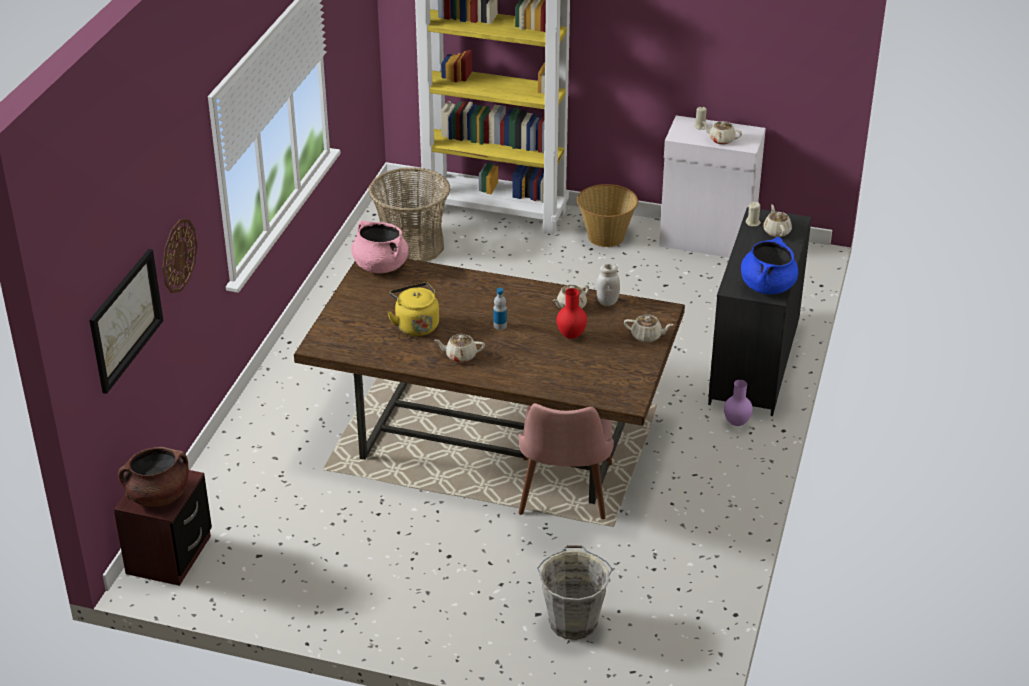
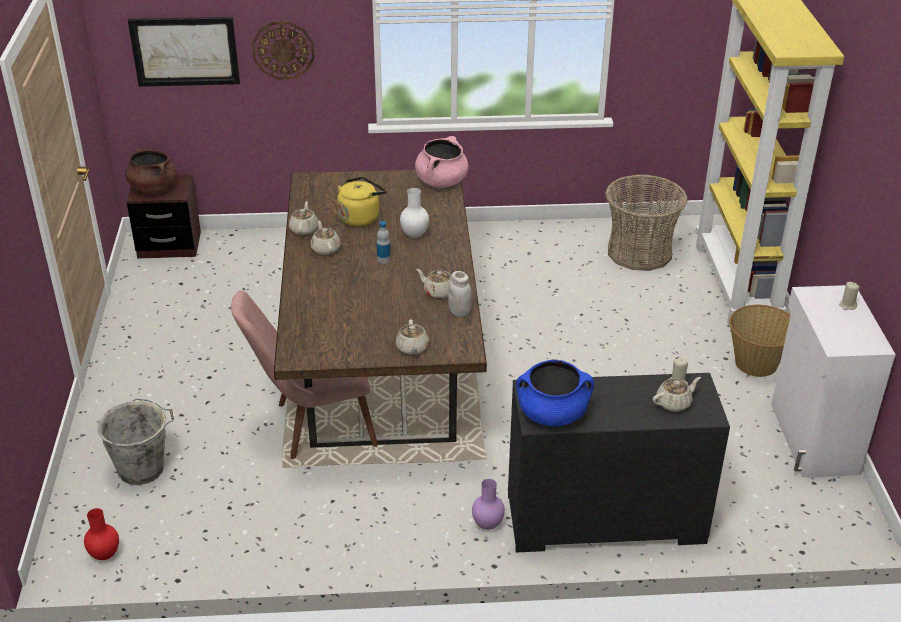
camera: 70 degrees right, 0 degrees up
red vase [557,288,587,339] -> red vase moved to [84,508,119,560]
beige teapot [701,121,742,145] -> beige teapot moved to [289,201,318,235]
none -> white vase [400,188,429,238]

